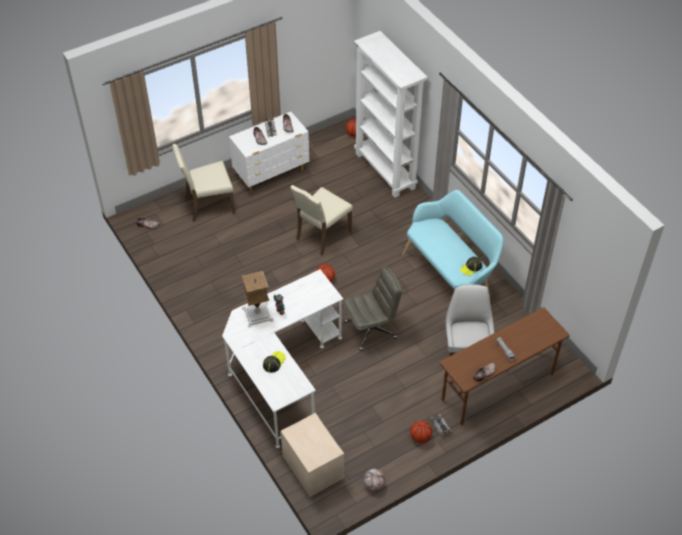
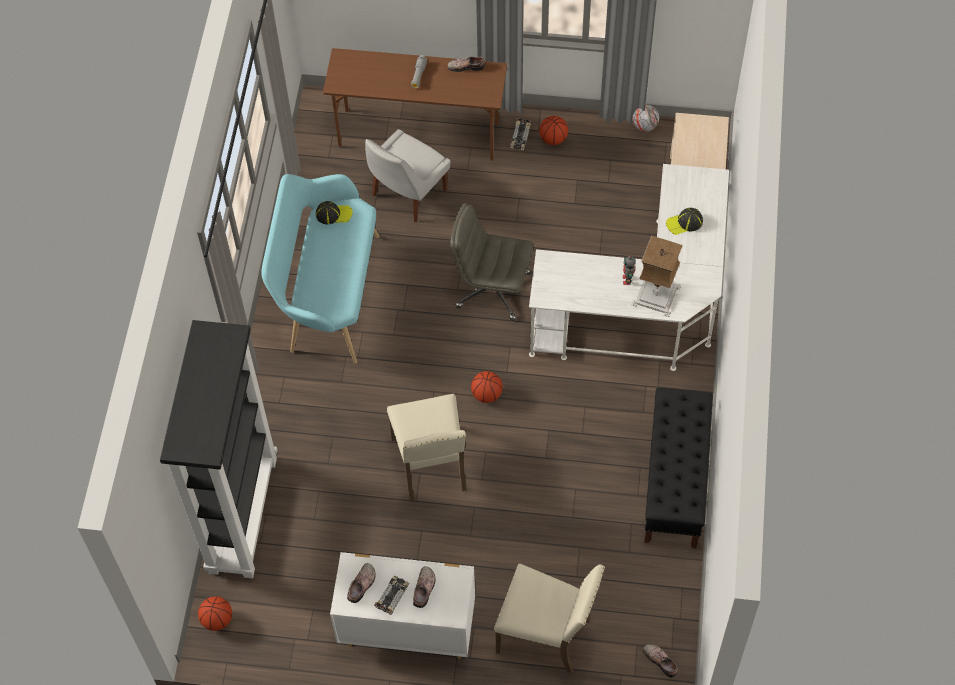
camera: 140 degrees left, 10 degrees up
beige chair [290,185,353,256] -> beige chair turned 90 degrees clockwise [387,393,466,502]
white bookcase [354,31,428,198] -> black bookcase [160,320,277,578]
none -> black bench [644,388,713,548]

